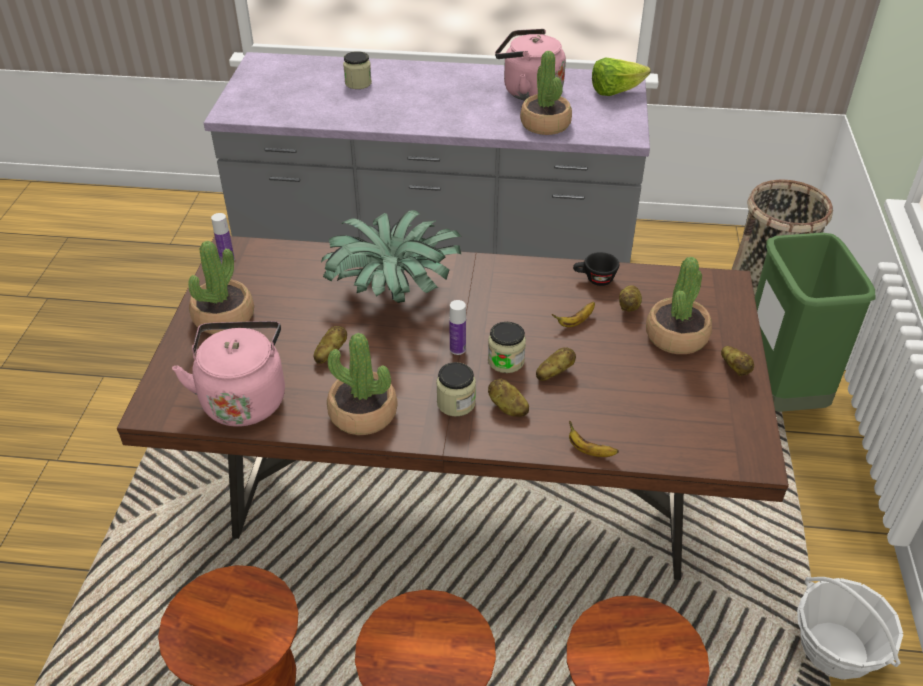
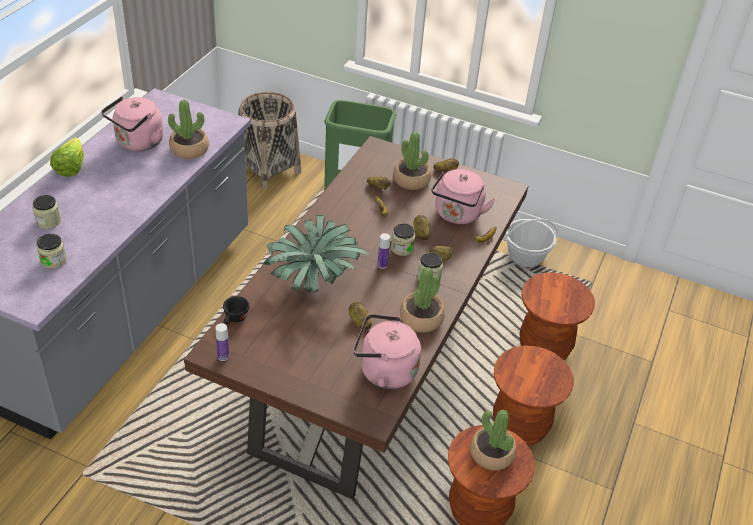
camera: 75 degrees left, 0 degrees up
potted plant [188,241,254,334] -> potted plant moved to [470,409,516,470]
black cup [573,252,619,286] -> black cup moved to [223,296,250,324]
lettuce [592,57,651,96] -> lettuce moved to [50,137,84,177]
none -> jar [37,234,67,269]
none -> pink kettle [432,169,496,224]

